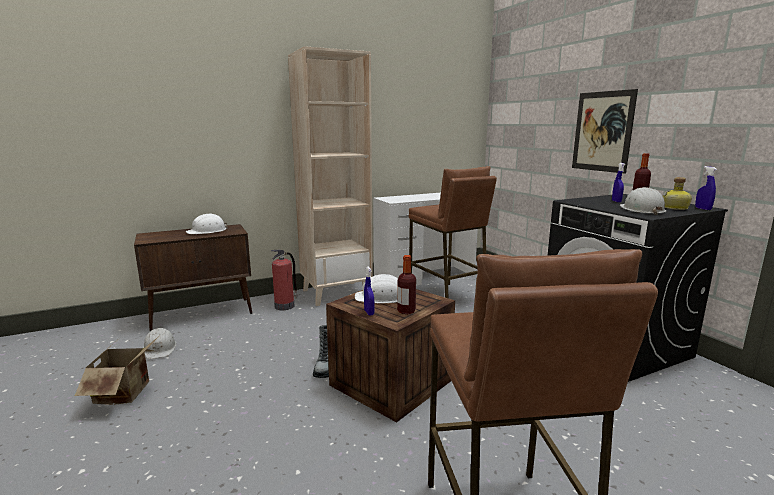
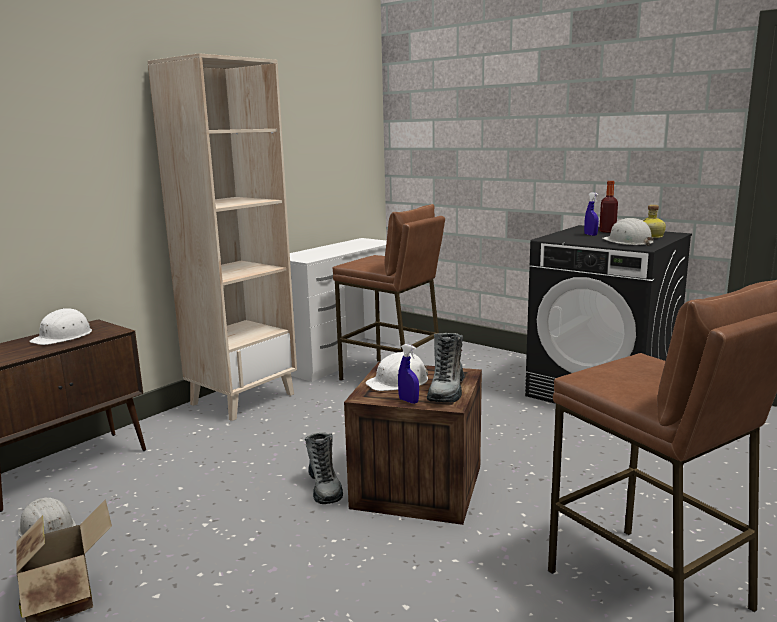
camera: 25 degrees left, 0 degrees up
fire extinguisher [271,250,298,310] -> none
bottle [397,255,416,314] -> boot [427,333,465,403]
picture [572,89,638,174] -> none
blue spray bottle [695,166,717,210] -> none

